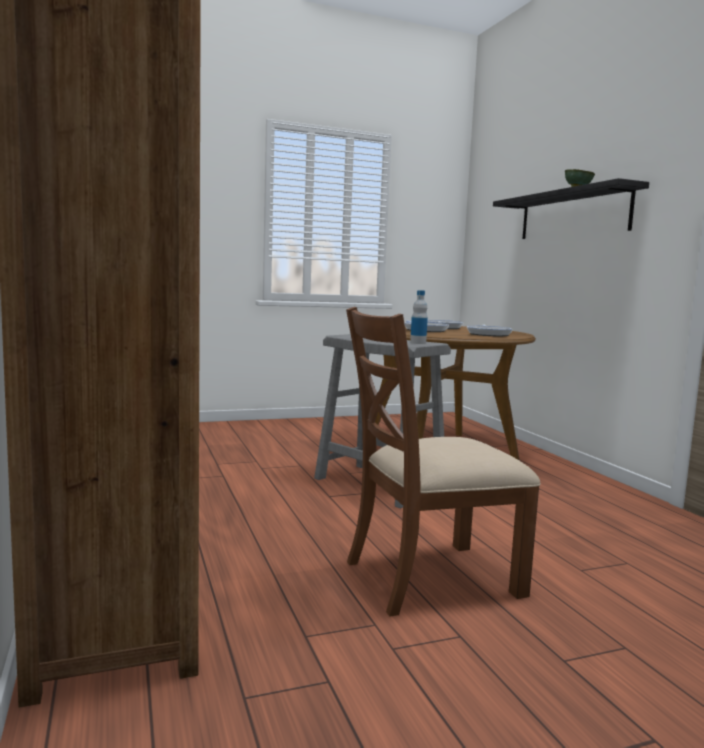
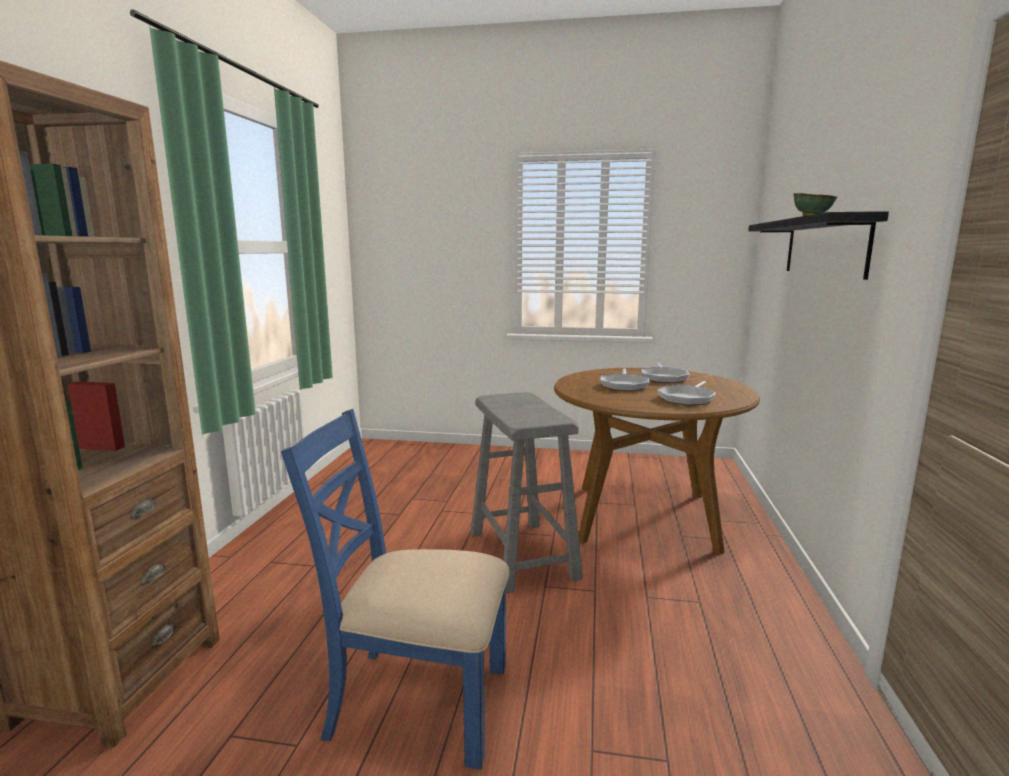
camera: 30 degrees right, 5 degrees up
brown chair [346,307,540,616] -> blue chair [281,409,509,769]
bottle [410,290,428,344] -> none

